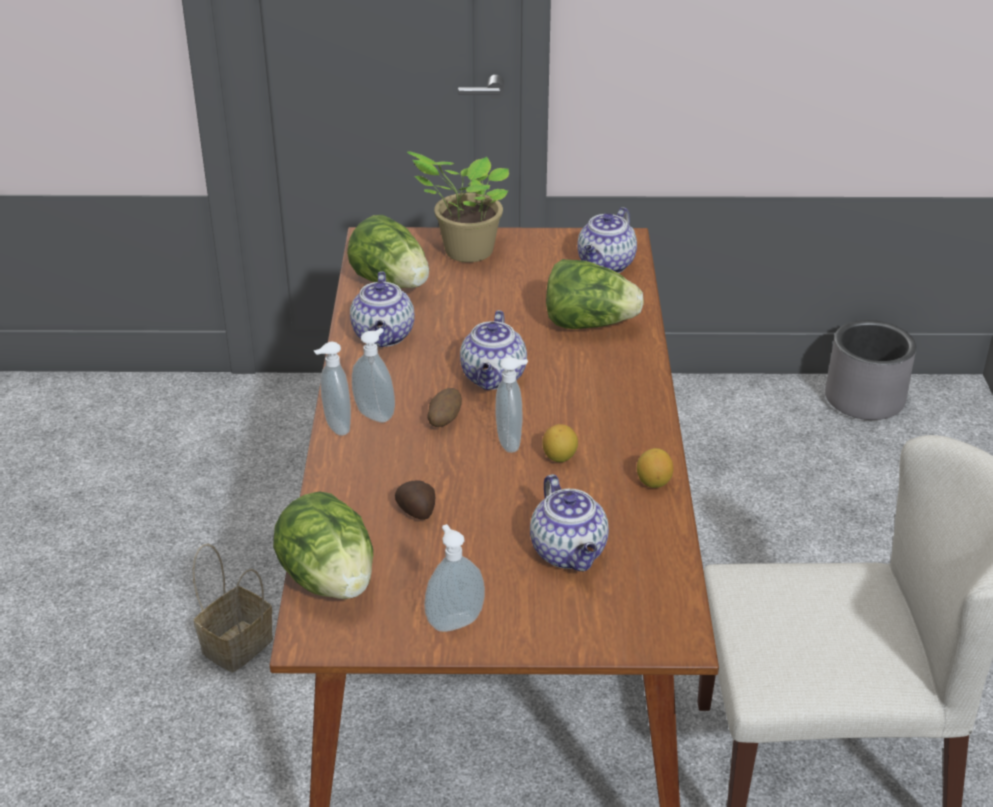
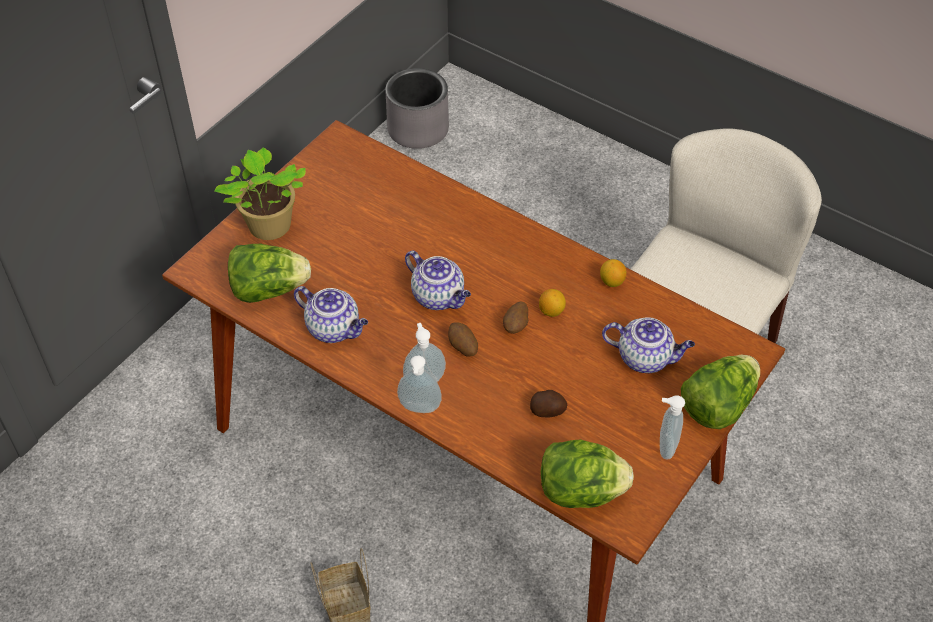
camera: 55 degrees left, 15 degrees up
soap dispenser [495,357,528,453] -> potato [503,301,528,334]
lettuce [546,259,644,329] -> lettuce moved to [681,355,760,429]
teapot [577,207,637,273] -> none

